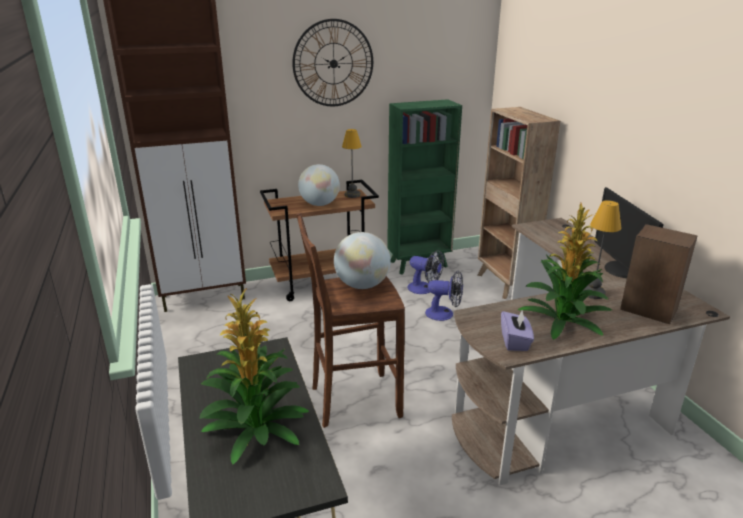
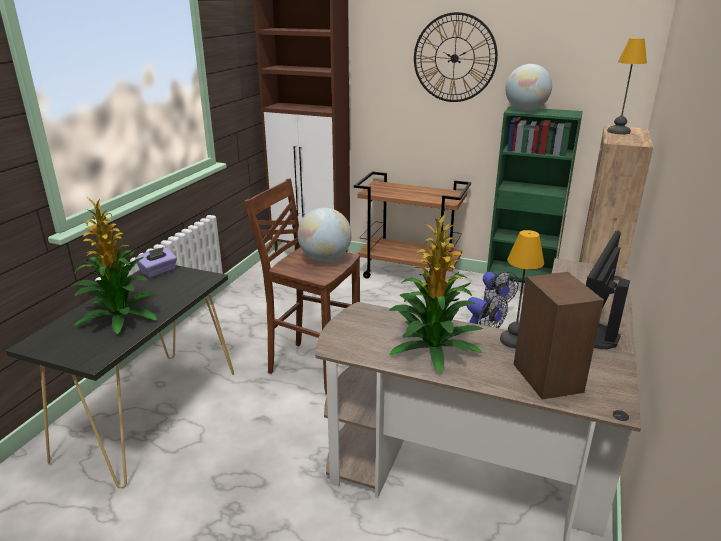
camera: 40 degrees right, 0 degrees up
globe [298,164,340,206] -> globe moved to [505,64,552,111]
table lamp [342,129,362,198] -> table lamp moved to [607,38,647,134]
purple tissue box [501,309,534,351] -> purple tissue box moved to [135,247,177,278]

